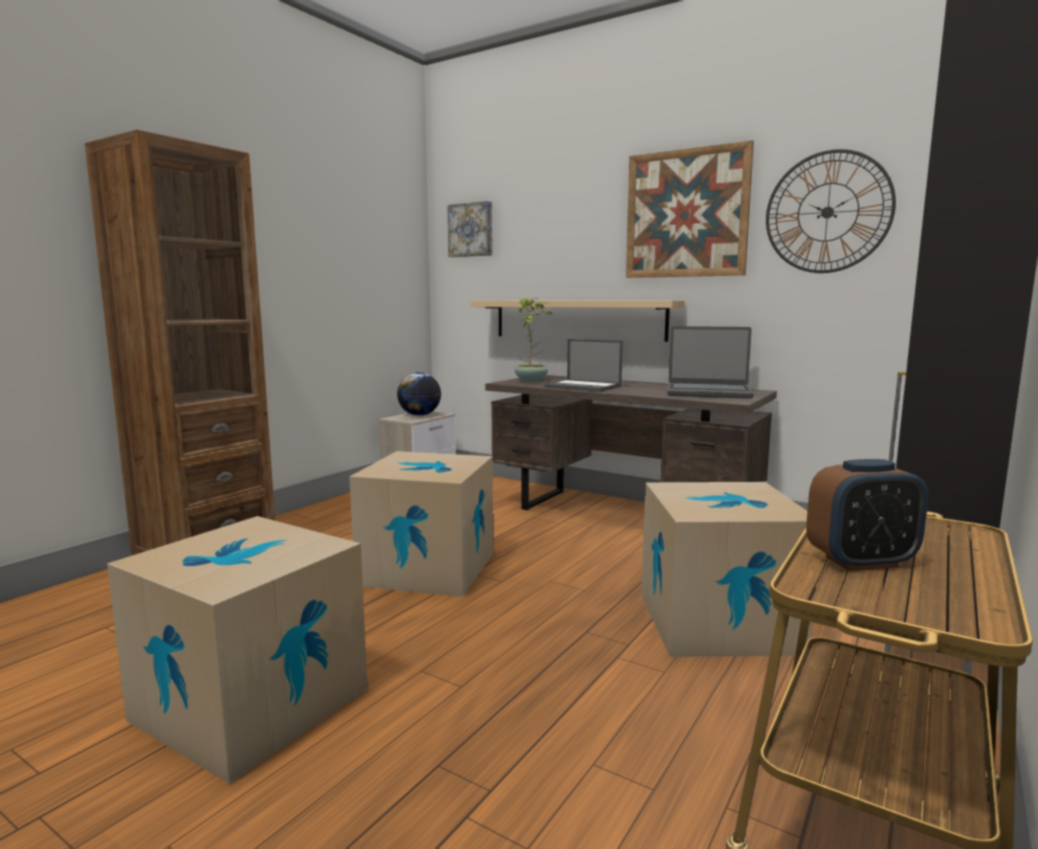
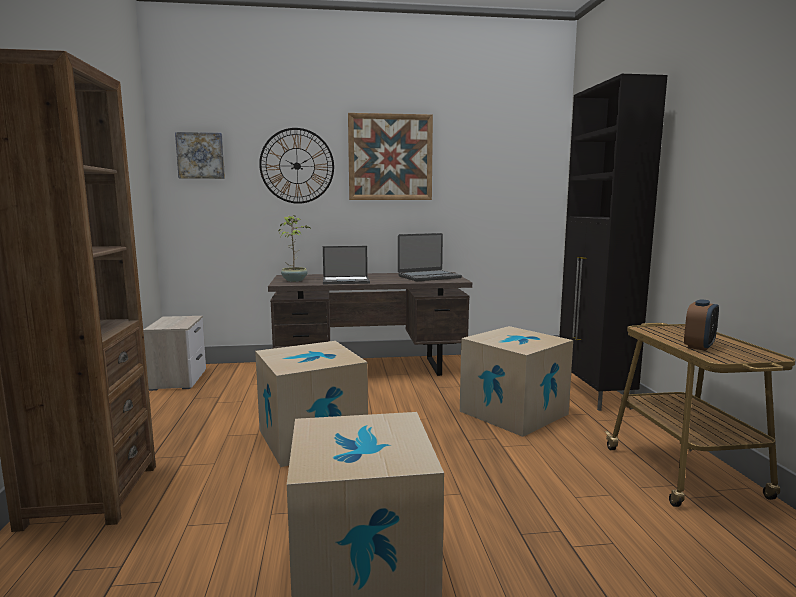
camera: 40 degrees left, 0 degrees up
globe [397,372,441,416] -> none
beige shelf [471,300,685,342] -> none
wall clock [766,149,896,273] -> wall clock moved to [259,128,334,204]

